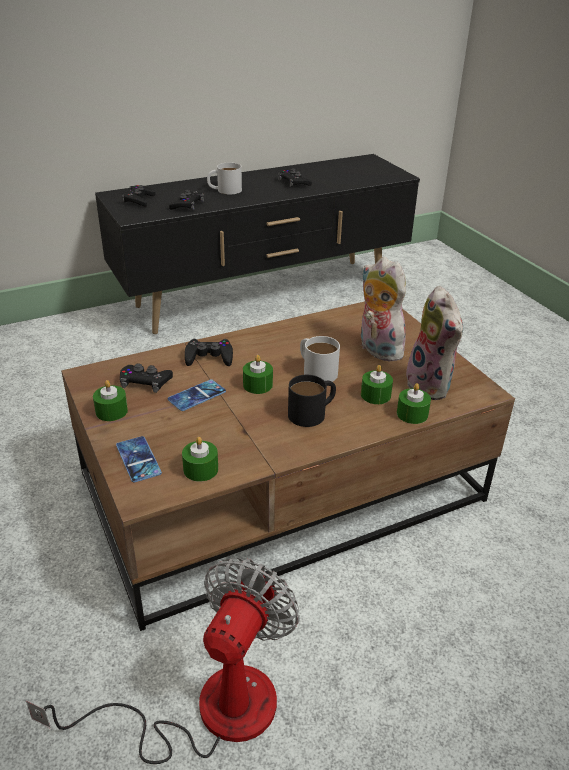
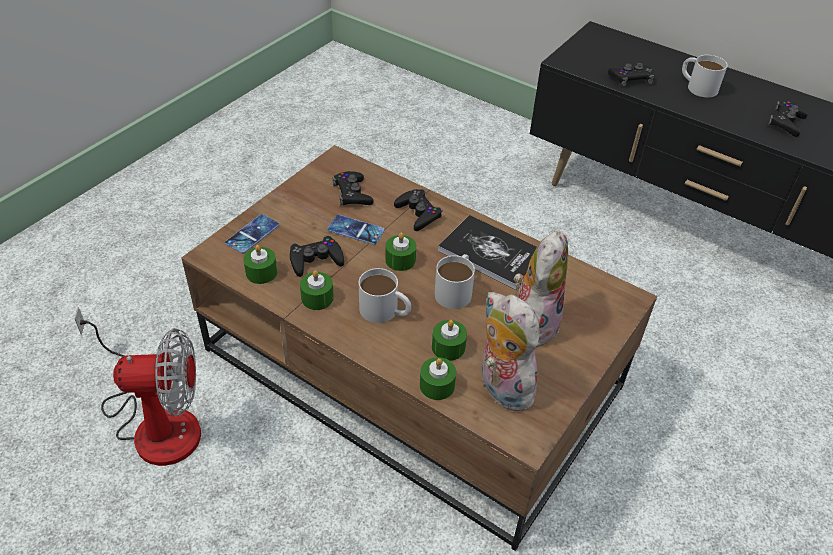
camera: 60 degrees right, 10 degrees up
green candle [93,380,128,421] -> green candle moved to [300,270,334,310]
black game controller [122,185,155,207] -> black game controller moved to [290,235,344,277]
black mug [288,375,336,427] -> white mug [359,268,411,323]
plush toy [402,286,463,400] -> plush toy turned 105 degrees clockwise [480,292,541,411]
none -> book [438,215,536,289]

